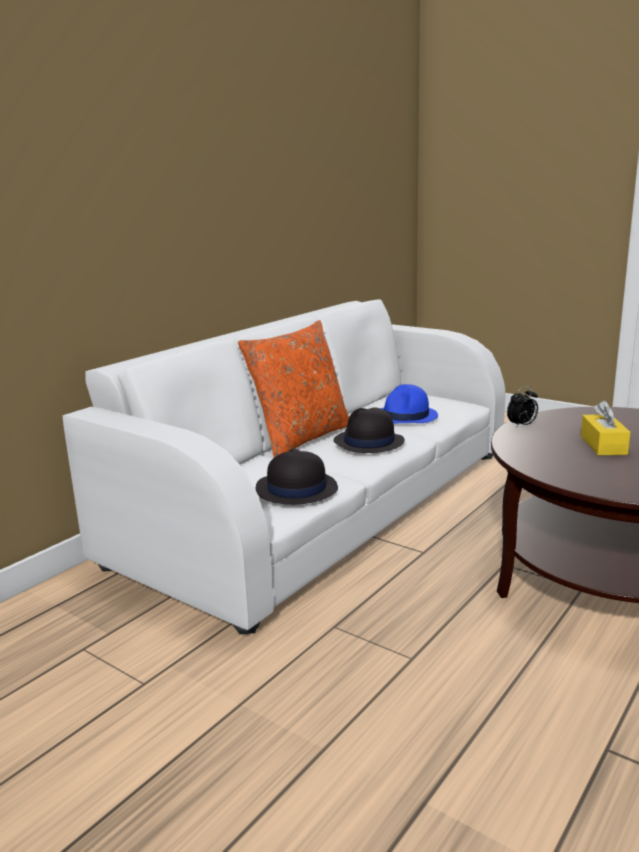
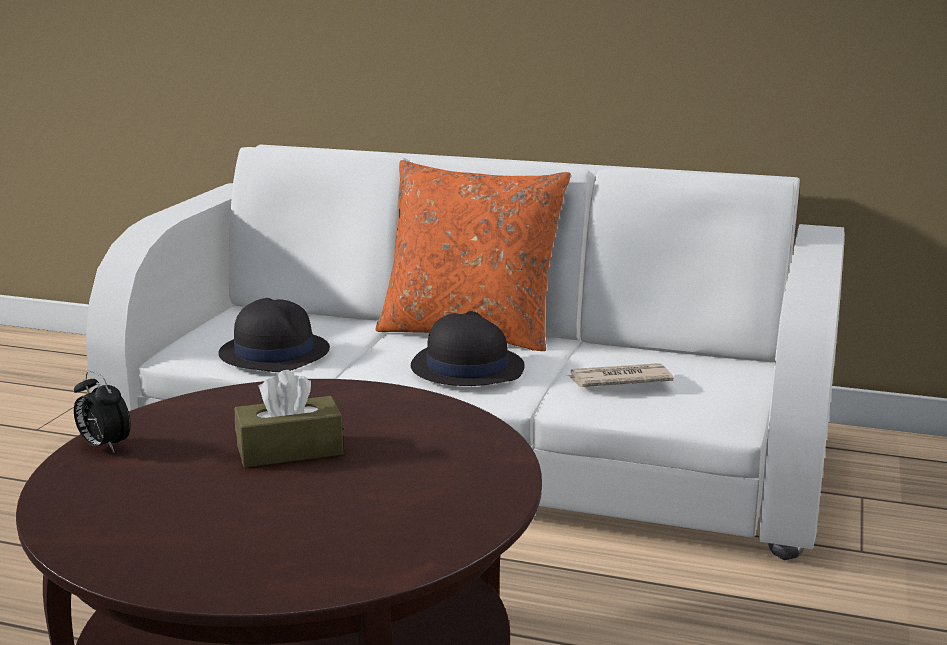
camera: 70 degrees right, 0 degrees up
blue hat [380,384,438,424] -> newspaper [567,363,674,387]
alarm clock [507,386,538,428] -> alarm clock moved to [74,371,131,453]
yellow tissue box [581,400,631,455] -> brown tissue box [235,370,343,468]

